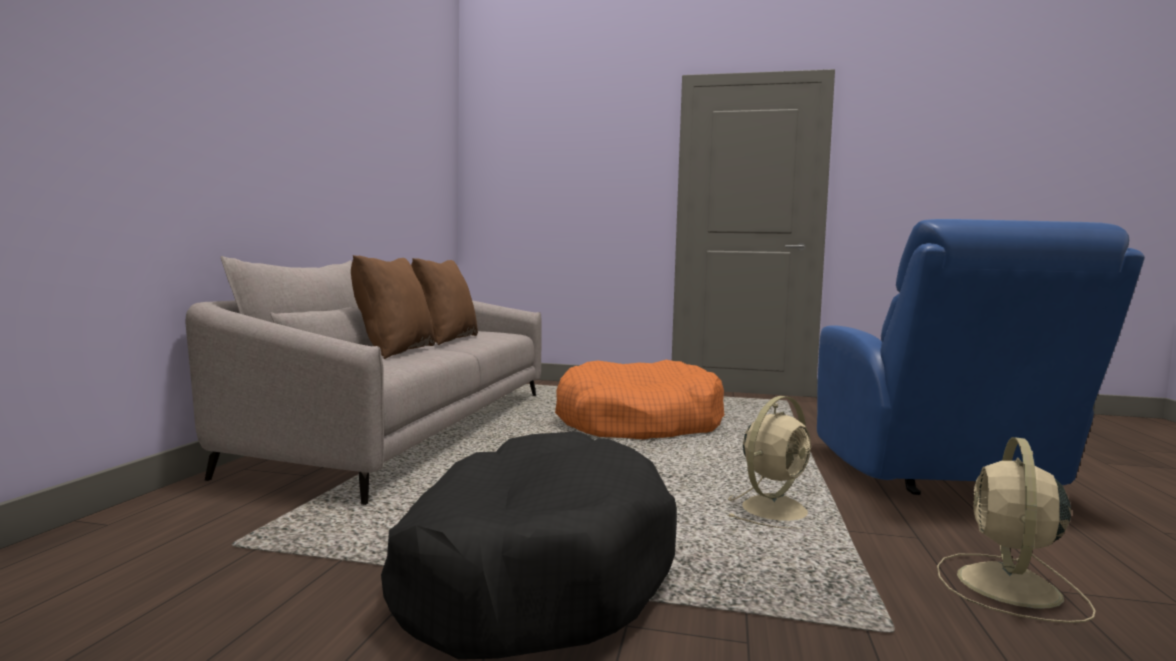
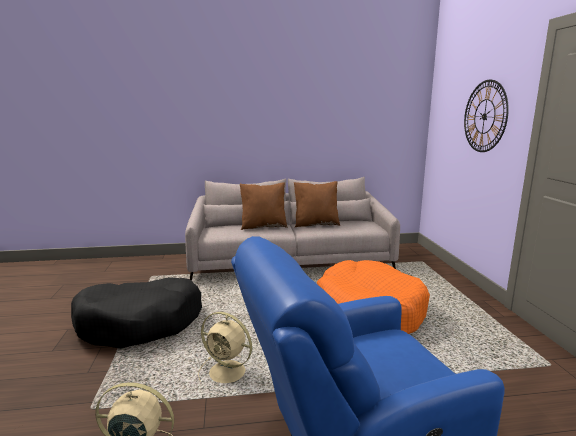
camera: 70 degrees right, 10 degrees up
none -> wall clock [464,80,509,152]

